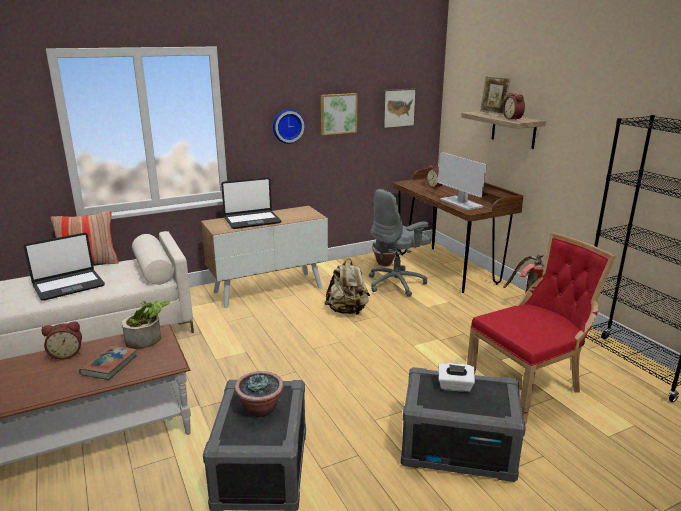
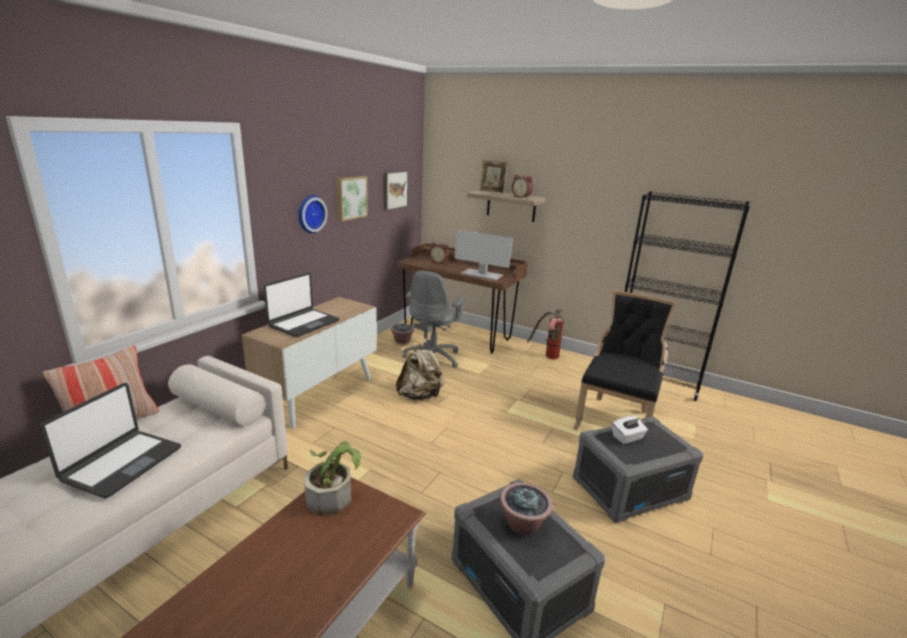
camera: 35 degrees left, 0 degrees up
alarm clock [42,321,82,359] -> none
book [79,345,137,380] -> none
red chair [467,233,616,424] -> black chair [573,291,676,430]

